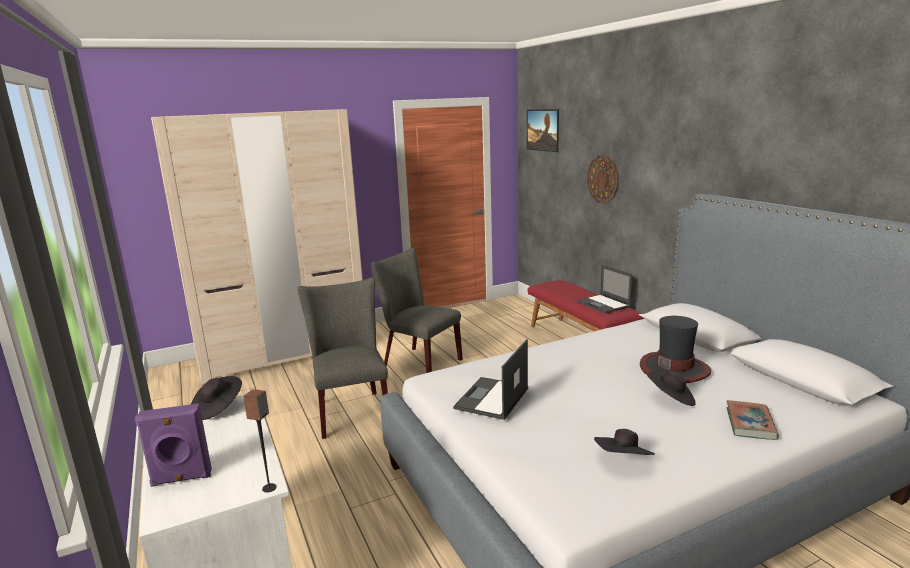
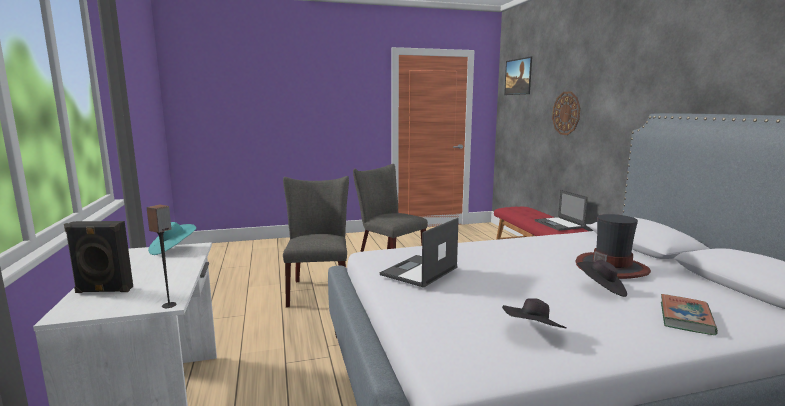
camera: 10 degrees right, 5 degrees down
purple speaker [135,403,212,487] -> black speaker [64,221,133,293]
beige wardrobe [151,109,363,385] -> none
black hat [191,376,242,420] -> turquoise hat [148,222,196,255]

